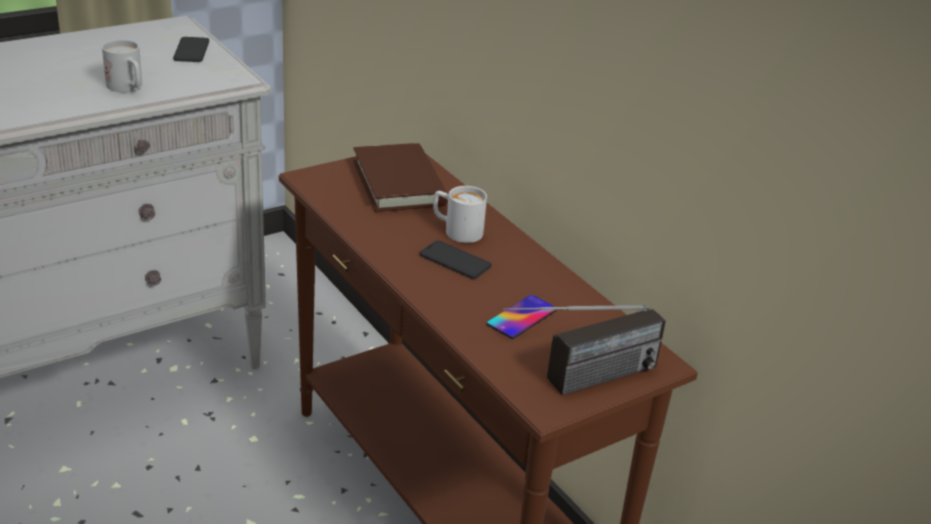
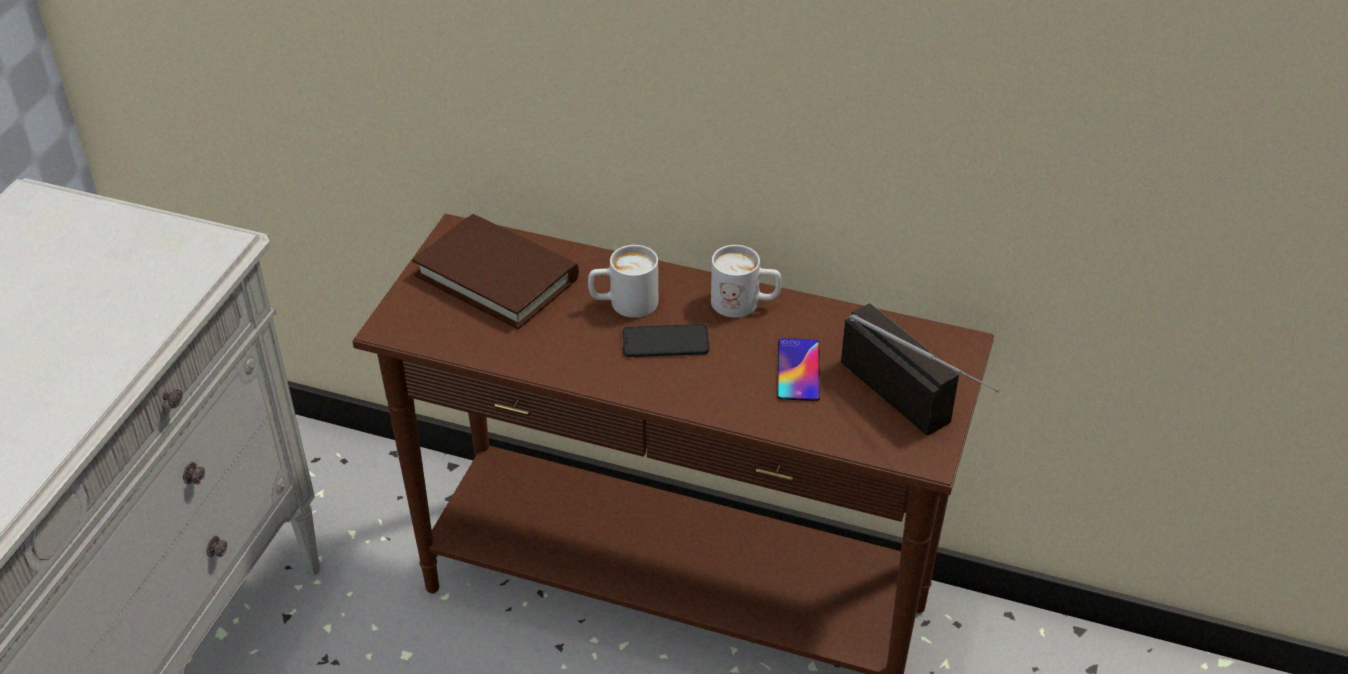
camera: 35 degrees left, 10 degrees up
white mug [102,39,142,92] -> white mug moved to [711,245,782,318]
phone [173,37,209,62] -> none
radio [503,305,666,395] -> radio turned 60 degrees counterclockwise [841,303,999,435]

